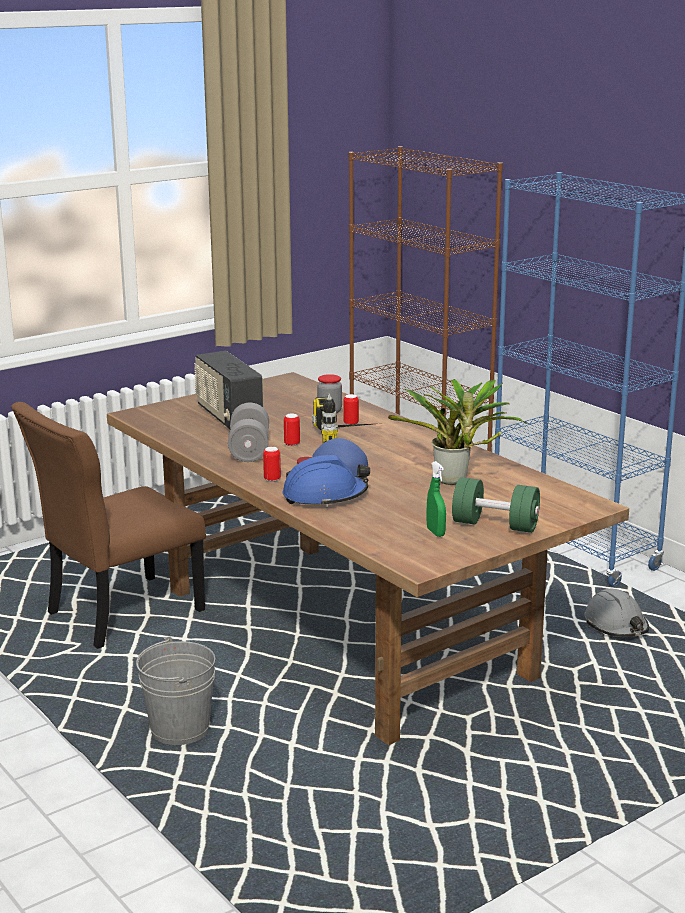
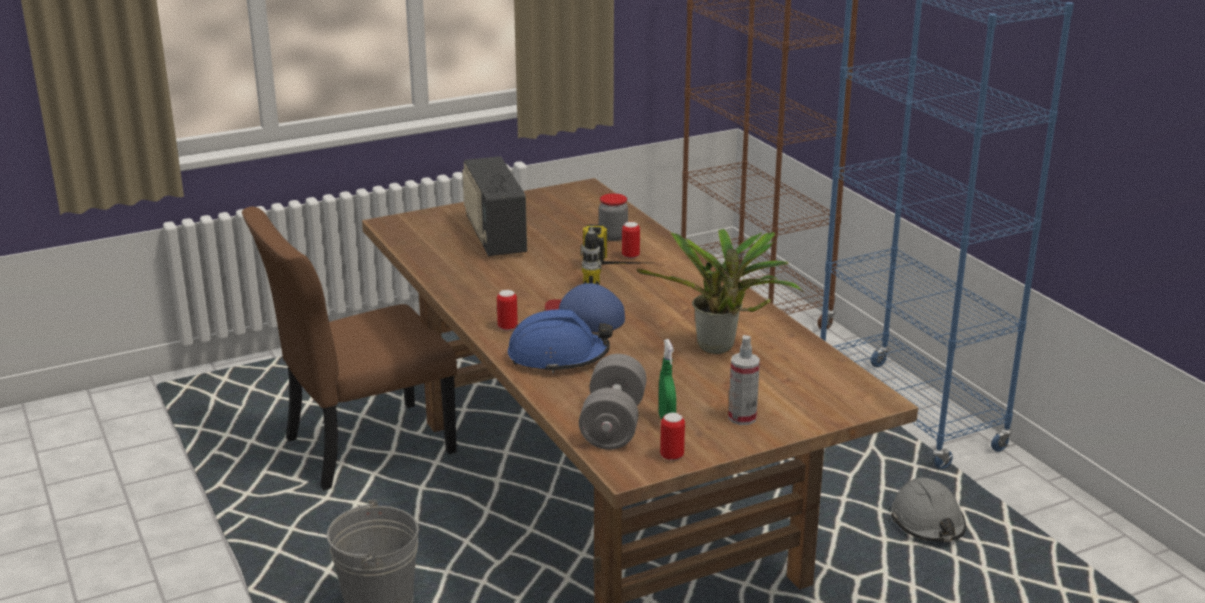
camera: 10 degrees right, 5 degrees up
grey dumbbell [228,402,269,462] -> grey dumbbell moved to [579,354,647,450]
can [284,414,300,446] -> can moved to [660,413,685,461]
green dumbbell [452,477,540,533] -> spray bottle [728,335,760,425]

